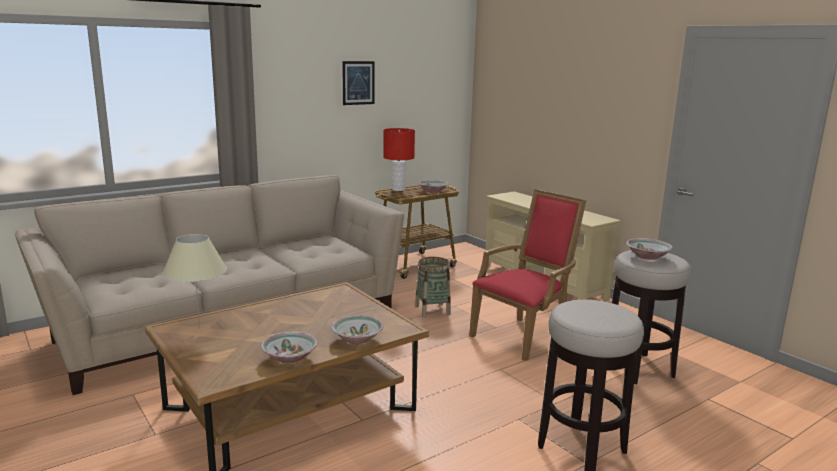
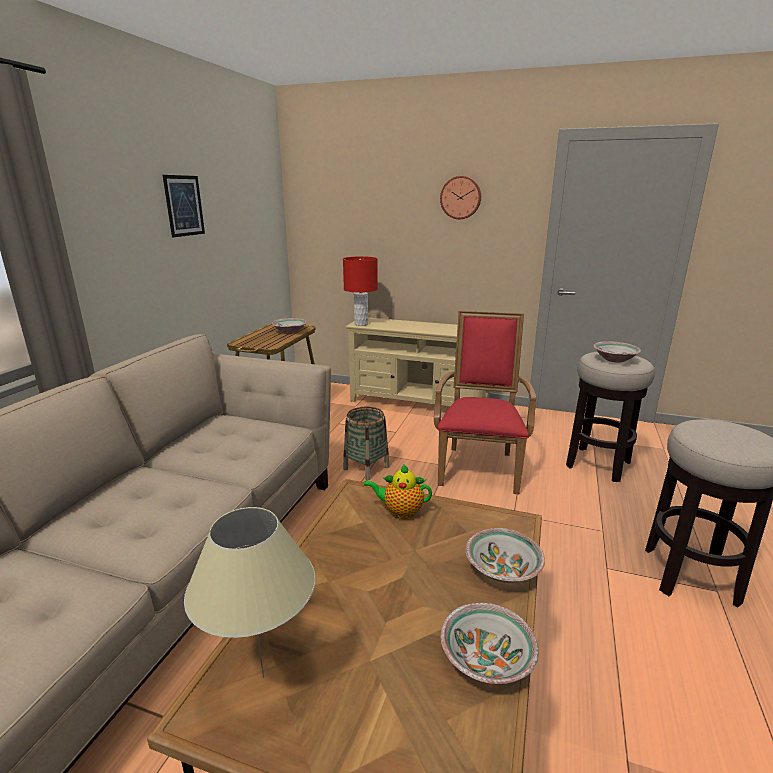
camera: 35 degrees left, 5 degrees up
red table lamp [383,128,415,191] -> red table lamp moved to [343,256,378,326]
none -> teapot [363,464,432,519]
none -> wall clock [440,176,481,219]

